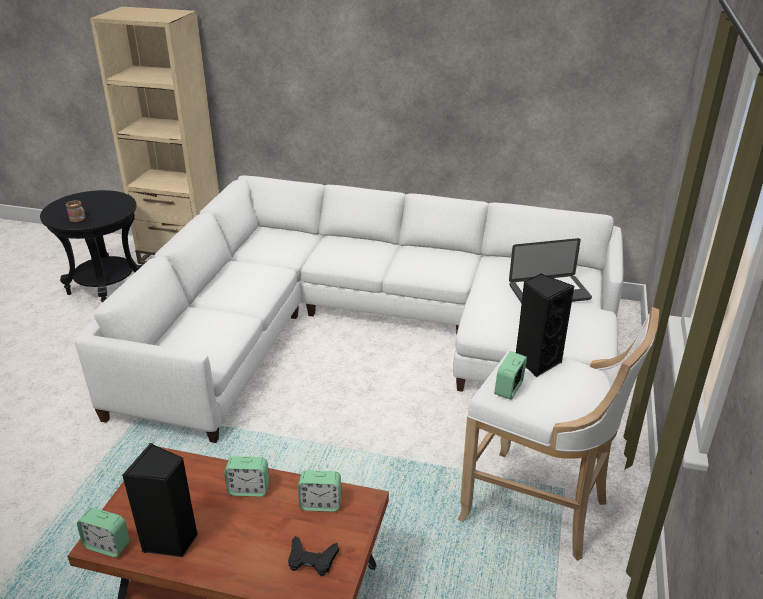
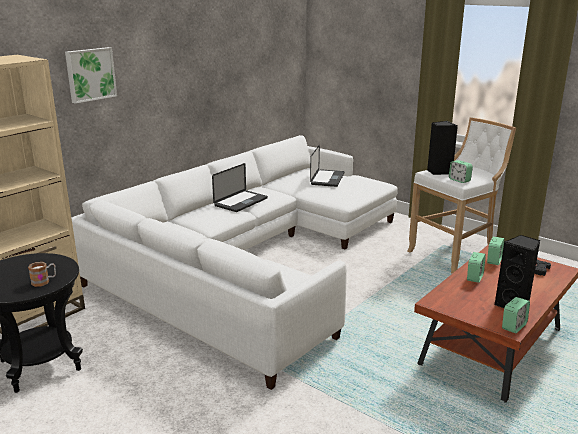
camera: 65 degrees left, 10 degrees down
none -> picture [65,47,117,104]
none -> laptop [212,163,268,212]

